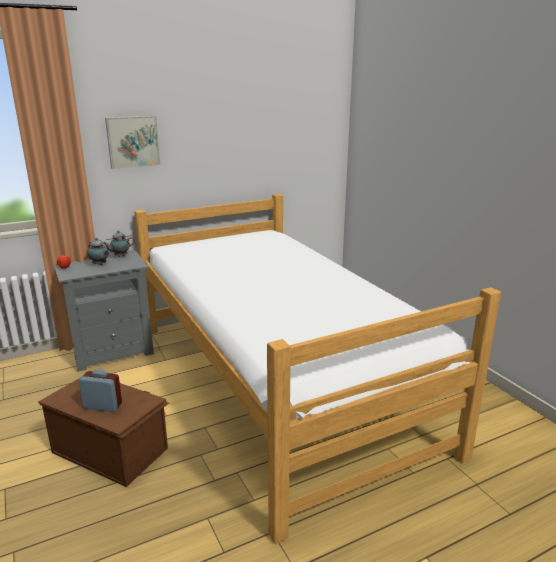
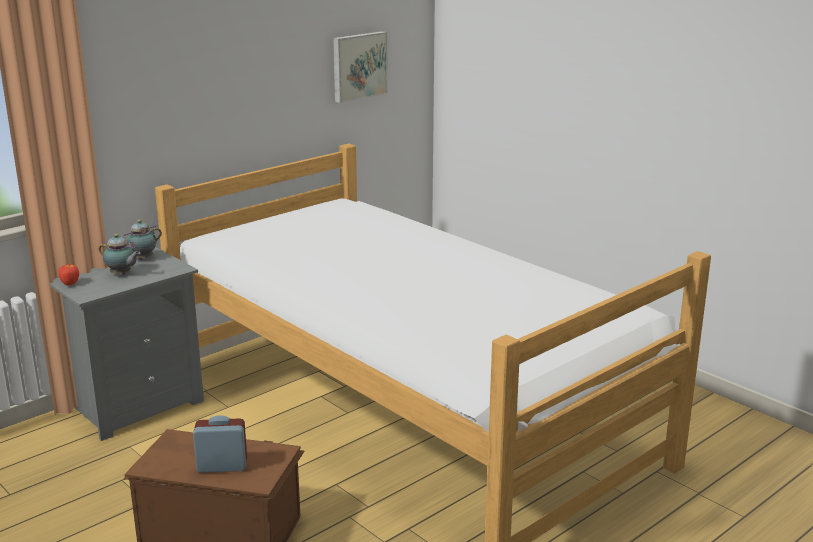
camera: 15 degrees left, 0 degrees up
picture [105,116,161,169] -> picture moved to [333,31,388,103]

